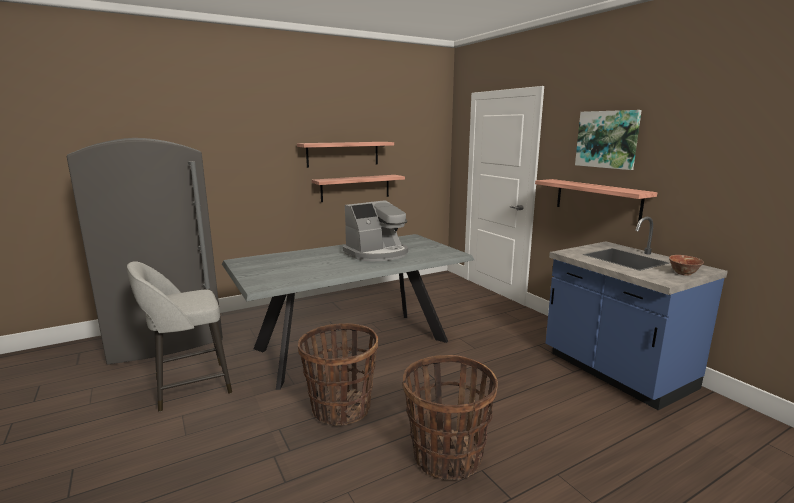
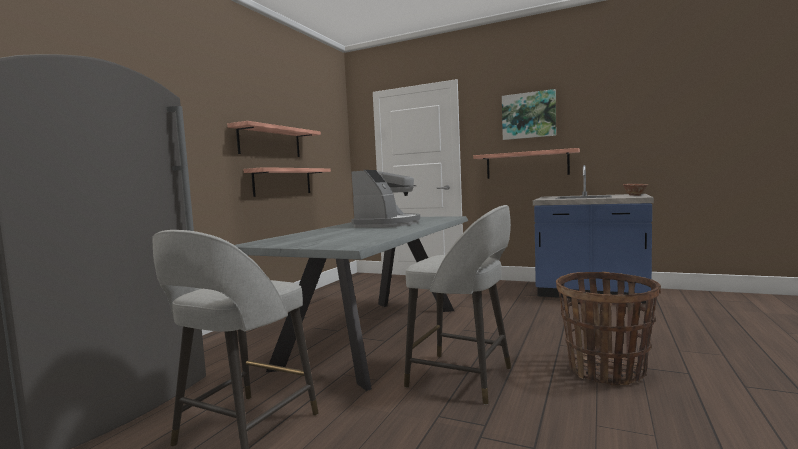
camera: 35 degrees left, 10 degrees down
basket [298,323,378,426] -> grey stool [404,205,511,405]

